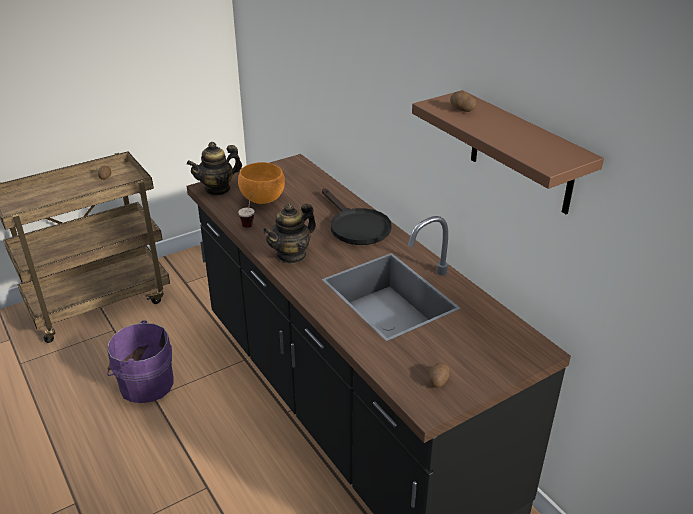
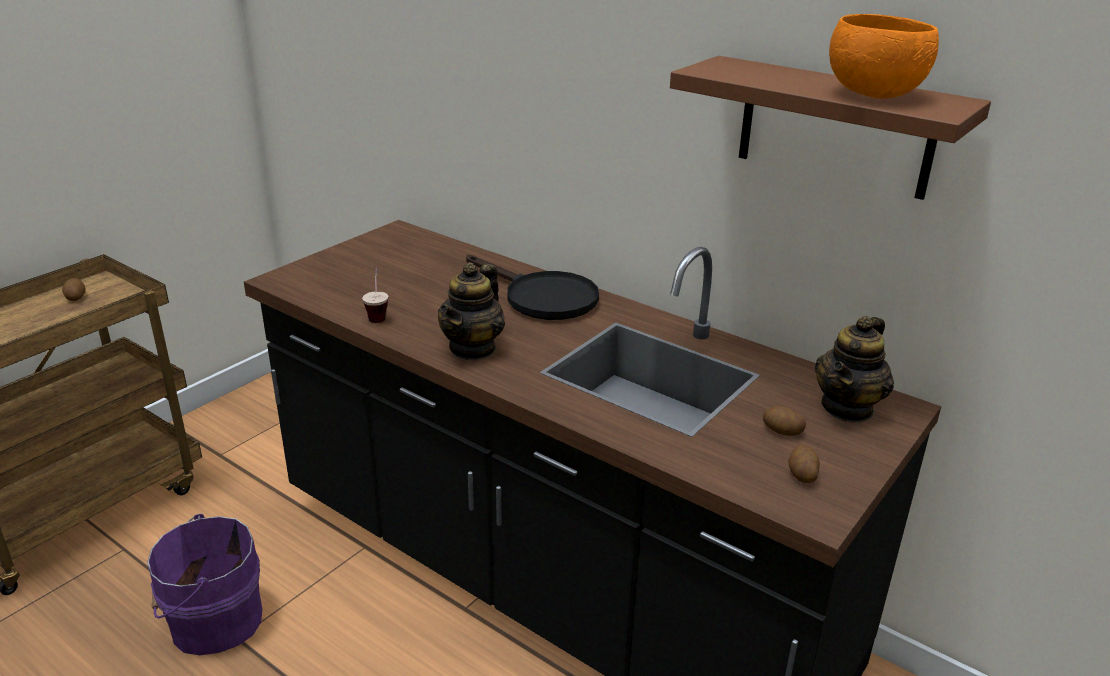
camera: 20 degrees left, 5 degrees down
teapot [187,142,242,196] -> teapot moved to [815,316,894,423]
orange bowl [238,162,285,204] -> orange bowl moved to [829,14,939,99]
potato [450,91,477,112] -> potato moved to [763,407,806,436]

